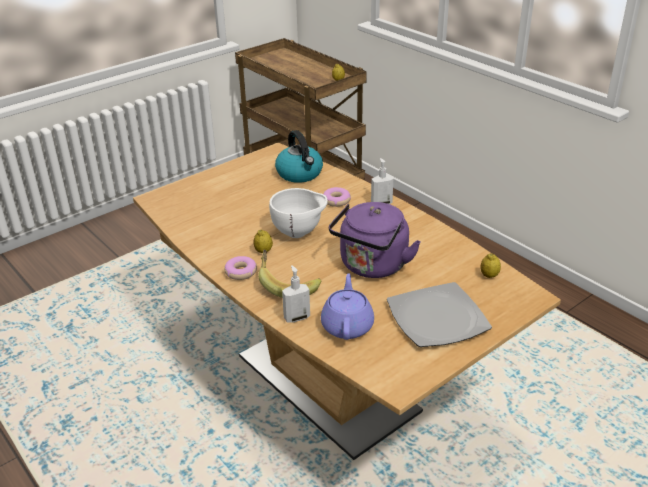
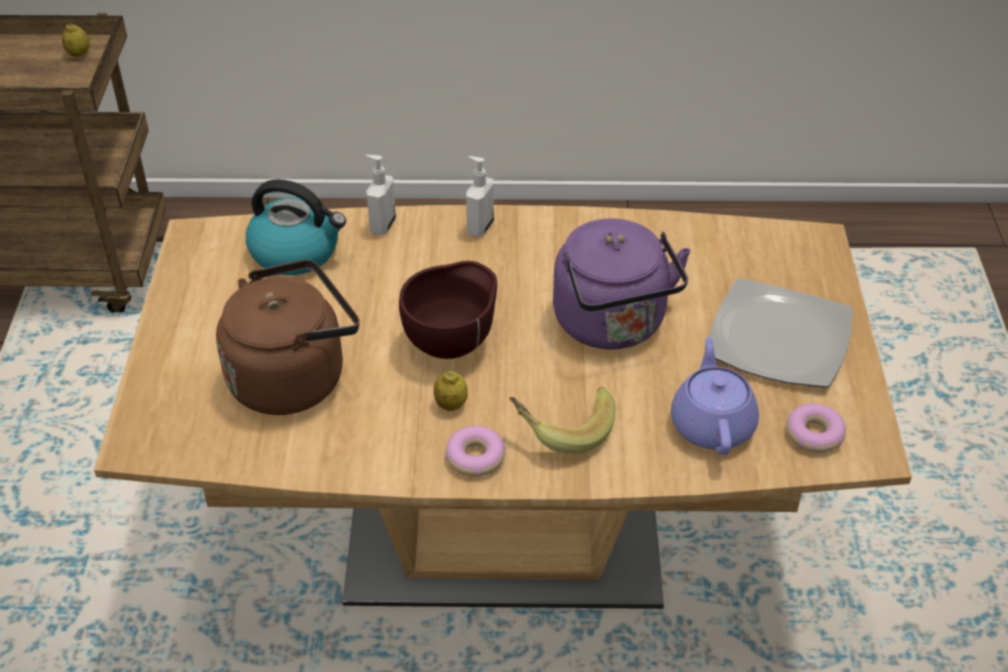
camera: 50 degrees left, 10 degrees up
white bowl [269,188,328,238] -> brown bowl [399,261,497,359]
soap dispenser [282,265,310,323] -> soap dispenser moved to [366,155,396,235]
purple teapot [321,273,374,340] -> purple teapot turned 45 degrees clockwise [671,336,759,455]
donut [323,187,351,207] -> donut moved to [786,404,846,453]
lemon [480,253,501,278] -> none
none -> brown kettle [216,260,359,415]

